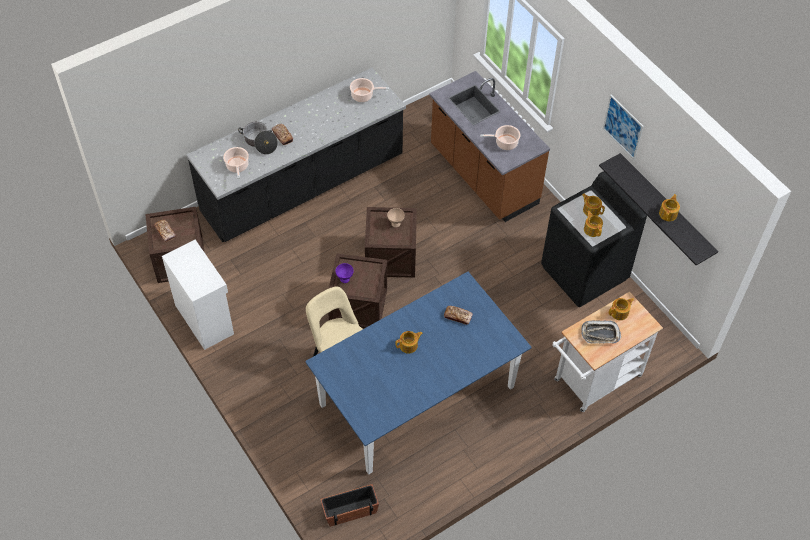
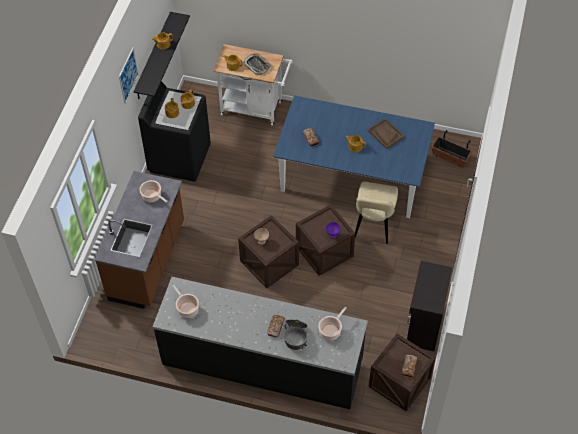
camera: 130 degrees left, 0 degrees up
white cabinet [162,240,234,350] -> black cabinet [407,261,452,351]
none -> brown tray [368,118,405,149]

